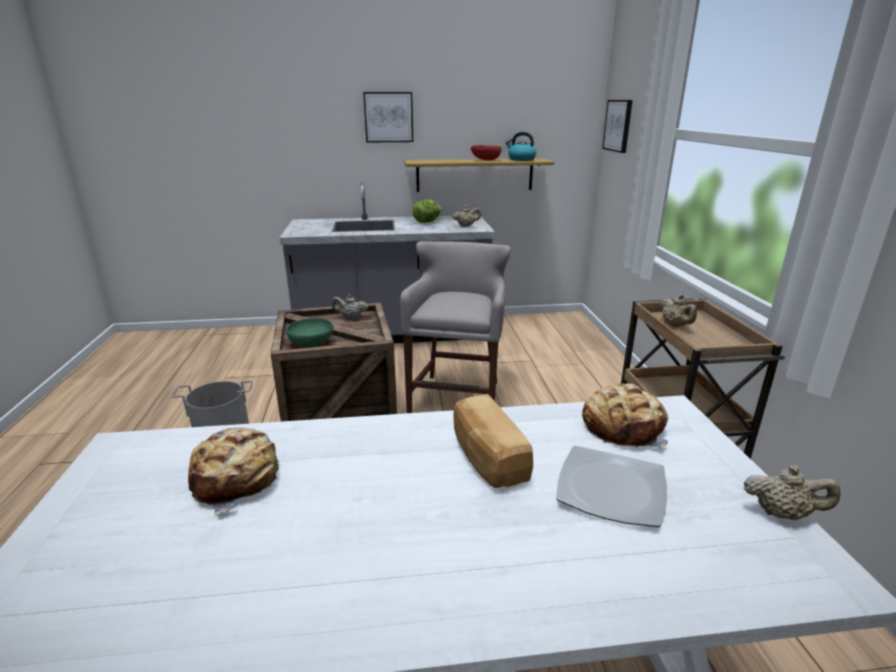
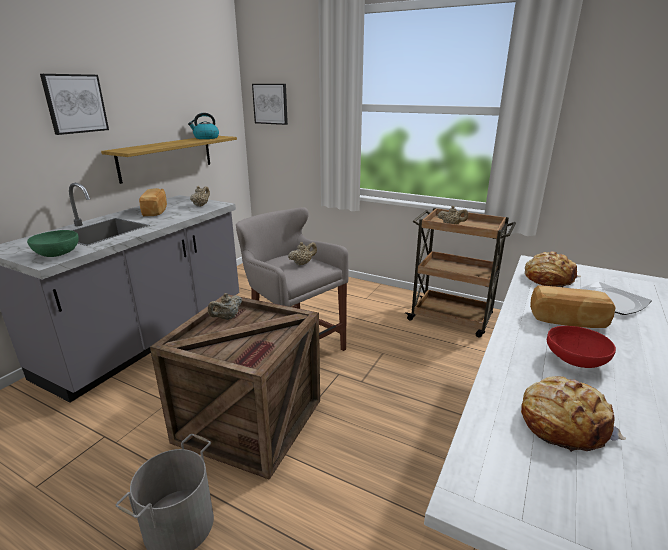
camera: 55 degrees left, 0 degrees up
green bowl [286,318,333,347] -> green bowl moved to [27,230,79,257]
lettuce [412,199,441,223] -> bread [139,188,167,216]
red bowl [471,145,502,160] -> red bowl moved to [547,326,616,368]
beige teapot [744,465,841,520] -> beige teapot moved to [288,242,317,266]

